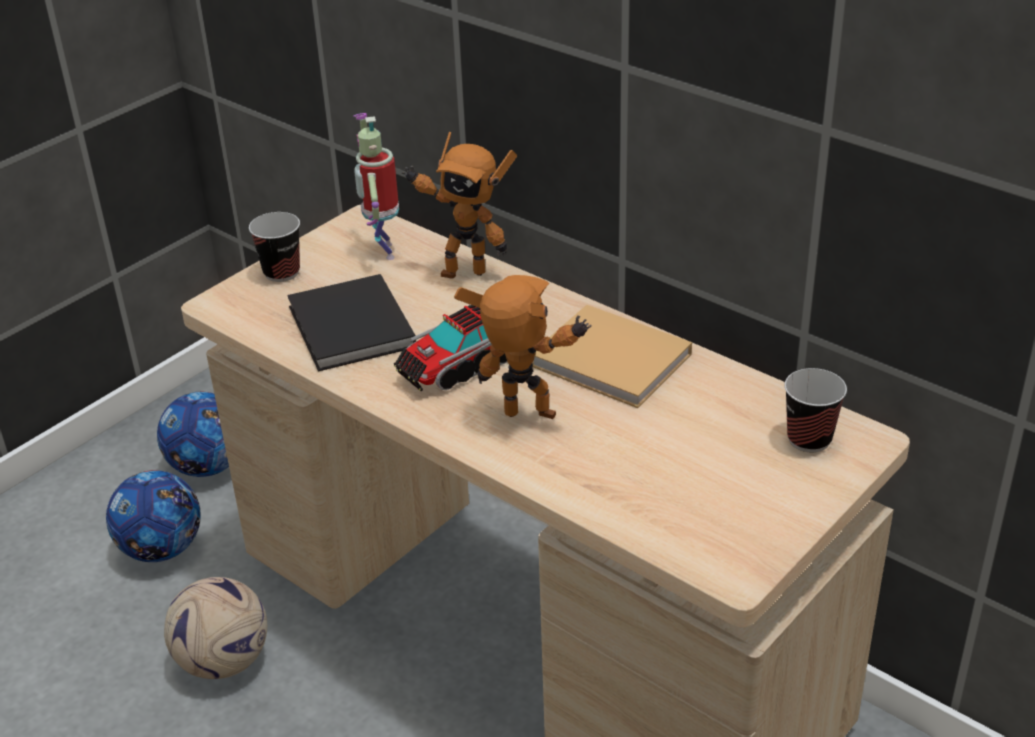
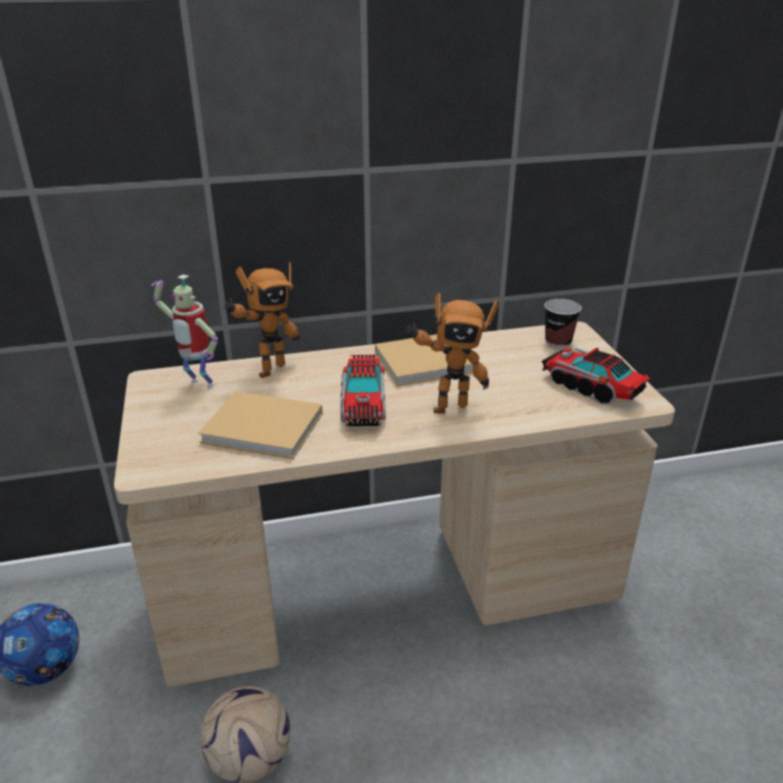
camera: 55 degrees left, 5 degrees down
football [106,470,201,562] -> none
cup [249,212,300,282] -> none
black book [287,274,416,372] -> beige book [198,391,323,459]
toy robot [454,275,591,419] -> toy robot turned 150 degrees counterclockwise [405,293,498,413]
none -> toy truck [542,347,650,405]

